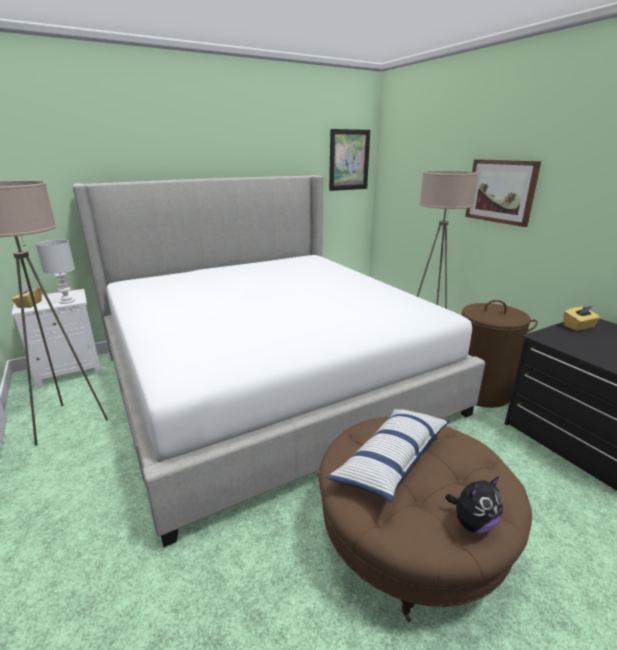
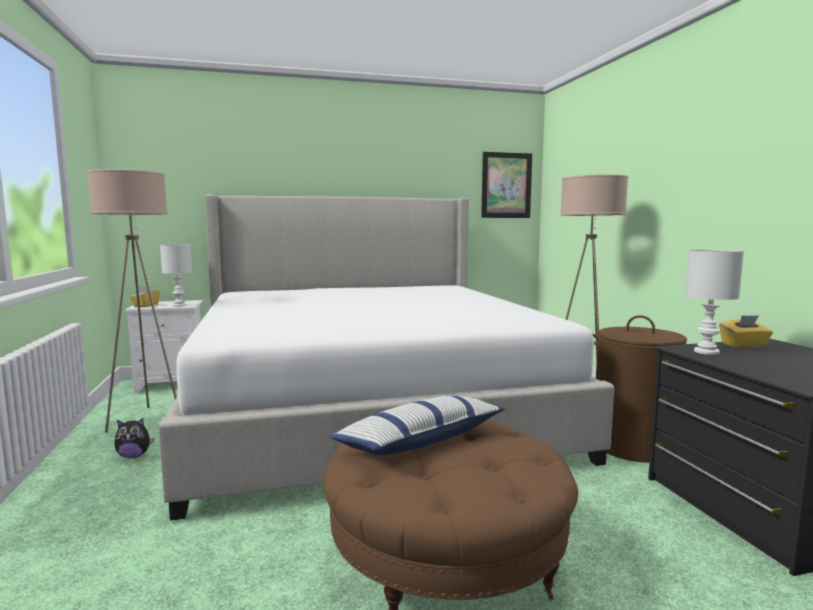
camera: 15 degrees right, 15 degrees down
plush toy [445,476,503,534] -> plush toy moved to [114,418,155,458]
picture [465,159,541,227] -> none
none -> white table lamp [685,249,744,355]

